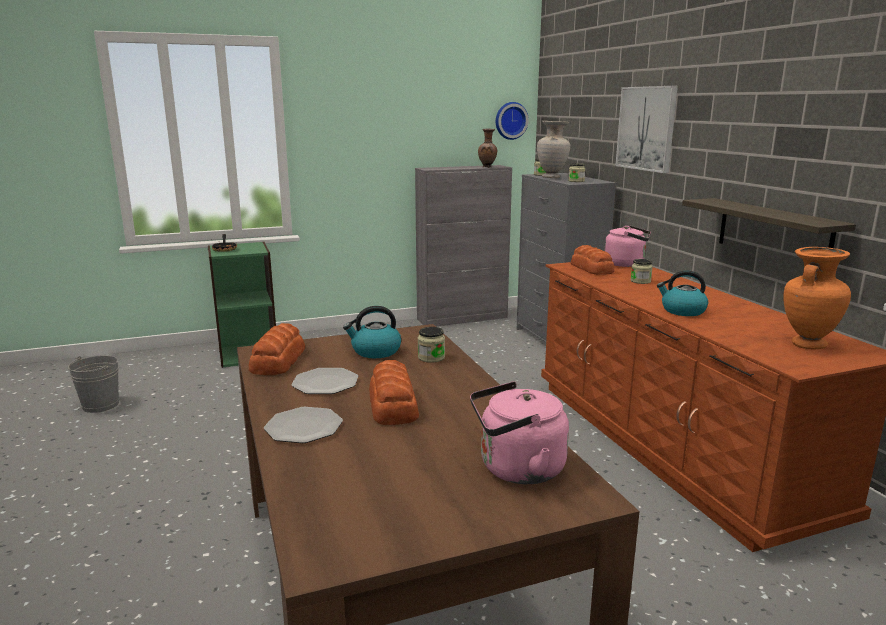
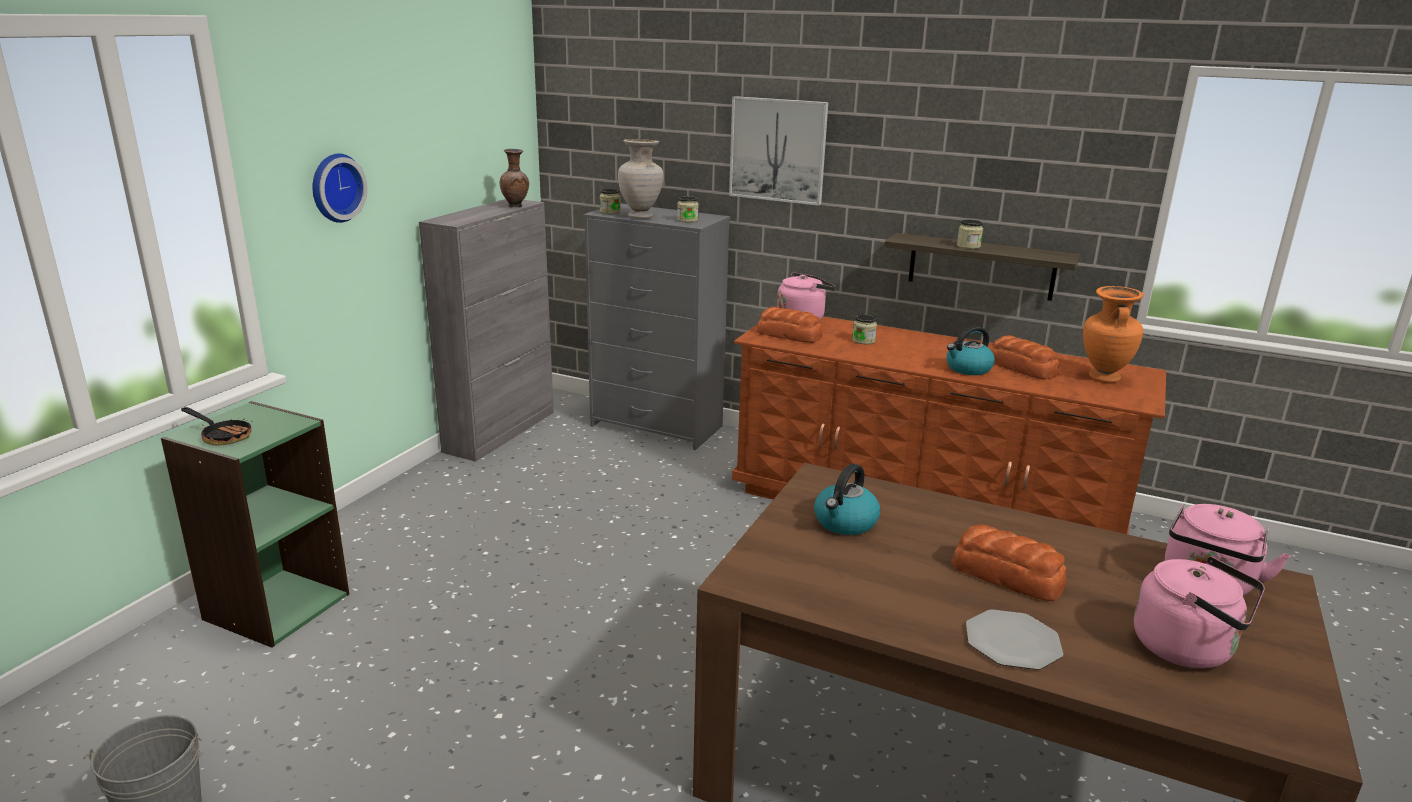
camera: 45 degrees left, 5 degrees up
bread [249,323,305,375] -> bread moved to [990,335,1060,380]
plate [291,368,358,394] -> none
jar [418,327,445,363] -> jar moved to [957,220,983,249]
wall clock [496,102,529,140] -> wall clock moved to [312,154,368,223]
none -> pink kettle [1134,556,1265,669]

